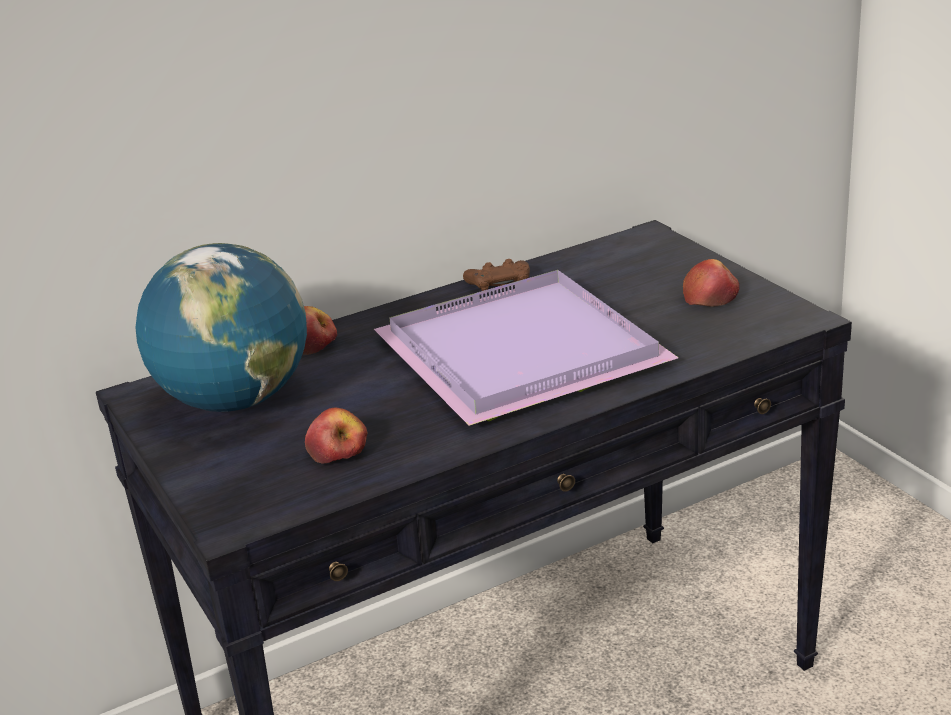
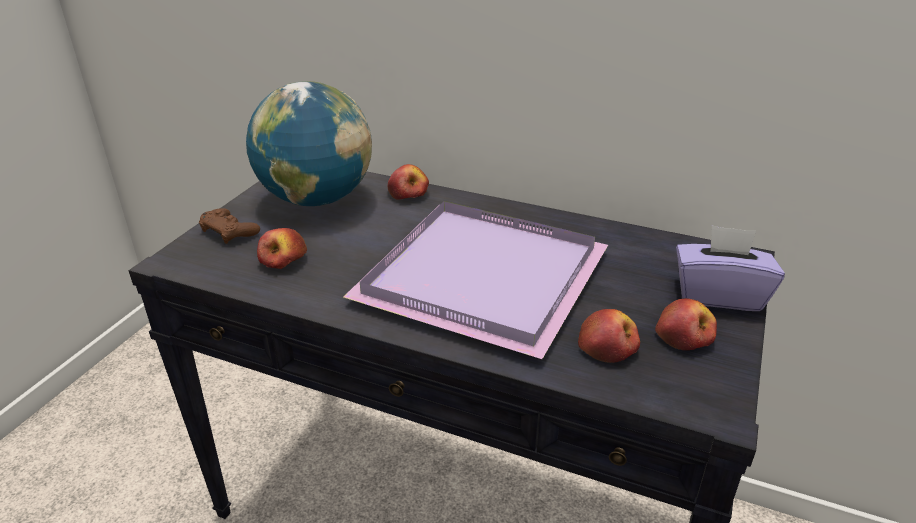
camera: 50 degrees right, 5 degrees up
brown game controller [463,259,530,294] -> brown game controller moved to [199,208,260,244]
none -> apple [578,309,640,363]
none -> purple tissue box [676,225,785,311]

